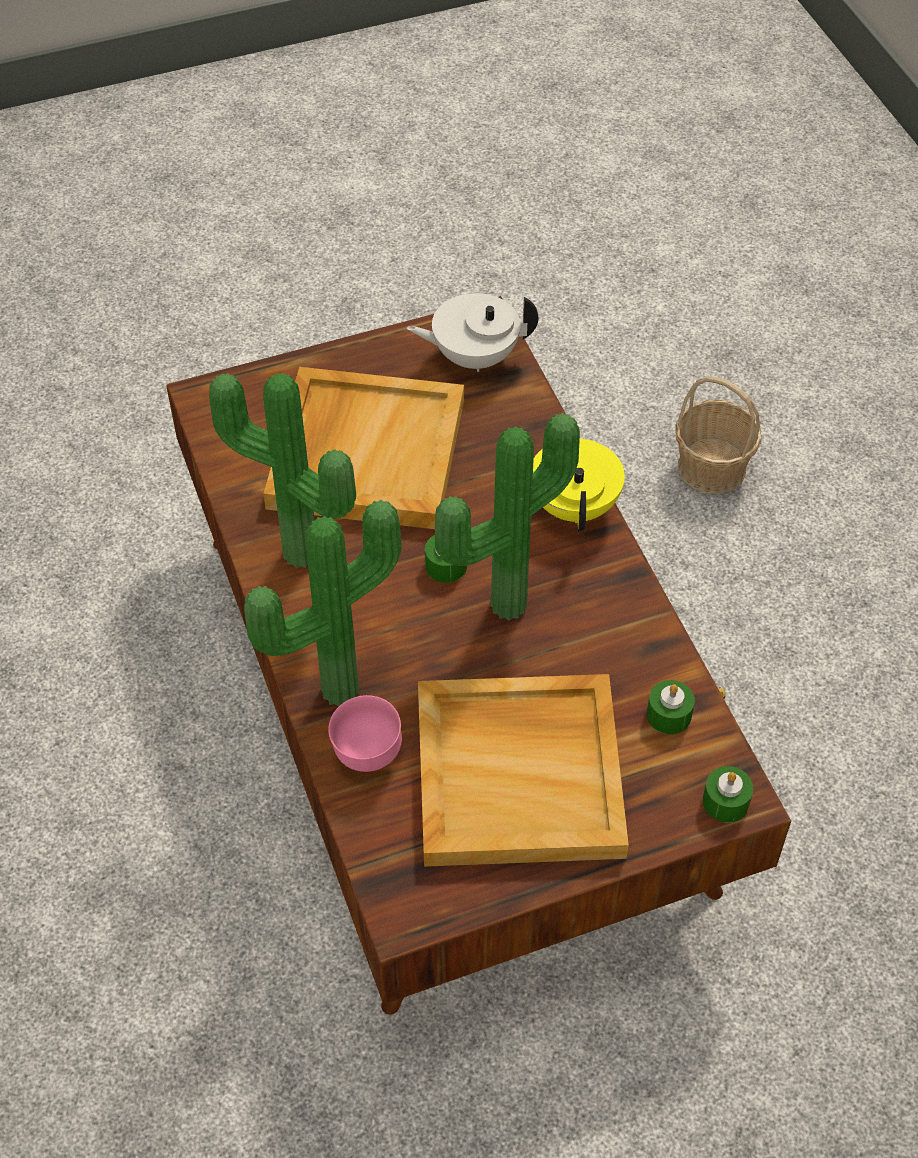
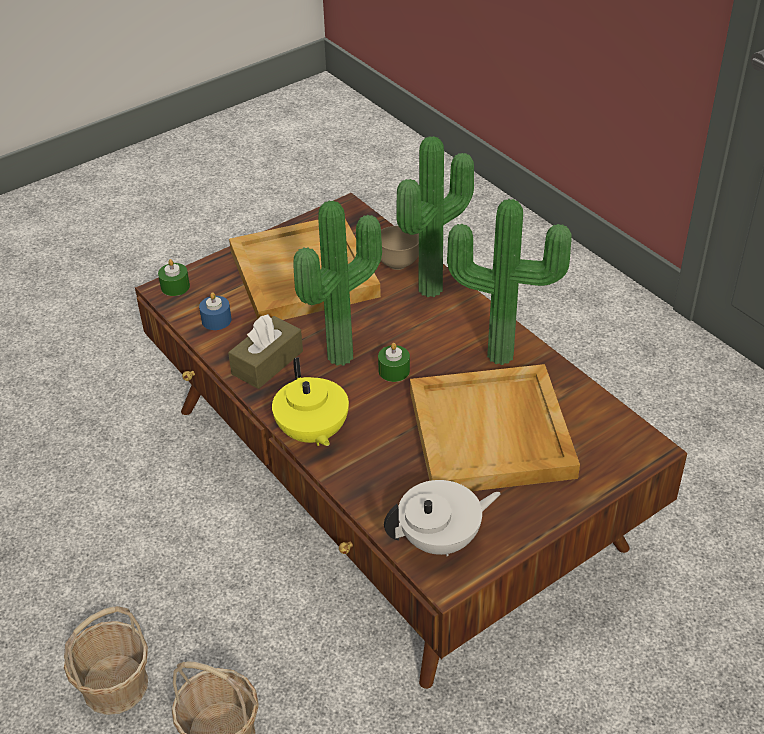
camera: 165 degrees right, 10 degrees down
pink bowl [328,695,402,772] -> brown bowl [381,226,419,270]
green candle [647,680,695,734] -> blue candle [199,292,232,330]
none -> basket [64,606,148,715]
none -> brown tissue box [228,314,303,389]

